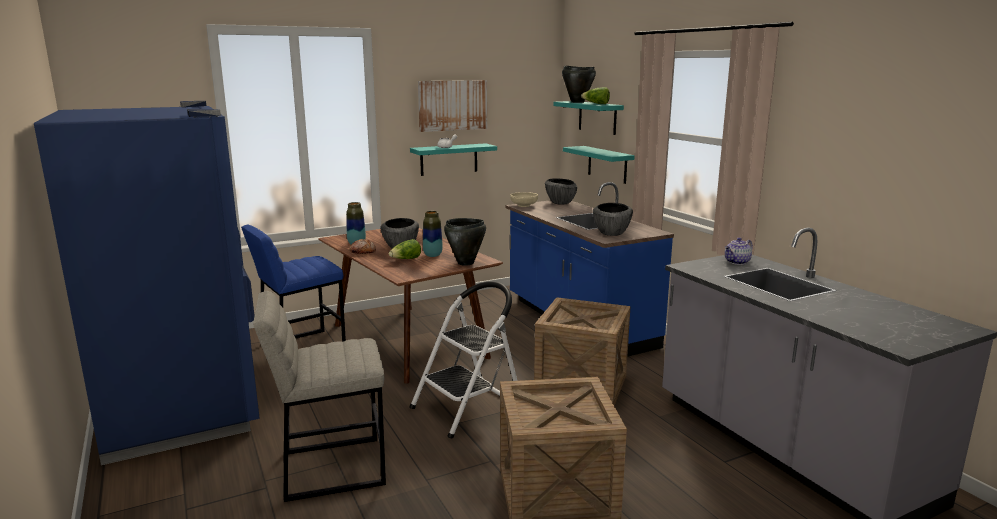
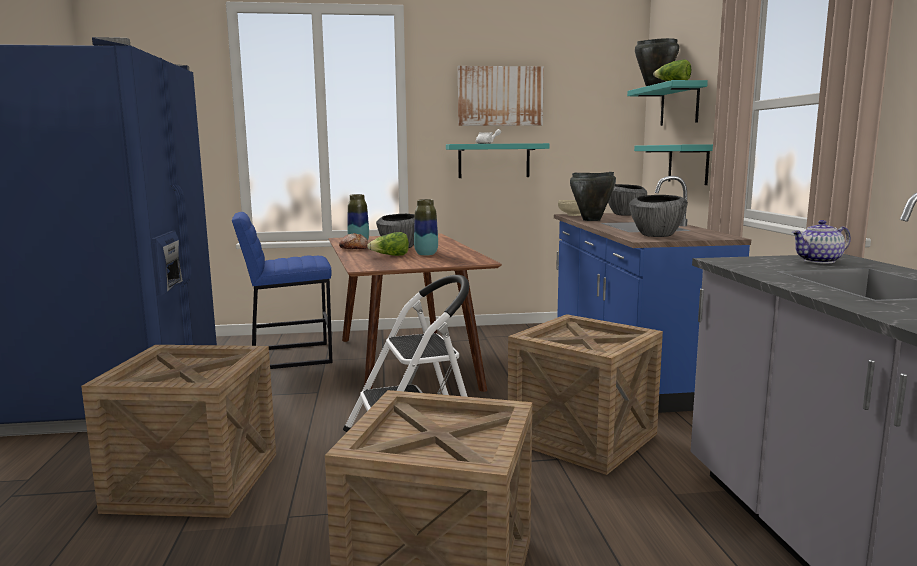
camera: 20 degrees right, 5 degrees down
grey chair [253,291,386,502] -> crate [81,345,276,518]
black cooking pot [444,218,486,266] -> black cooking pot moved to [570,172,616,221]

